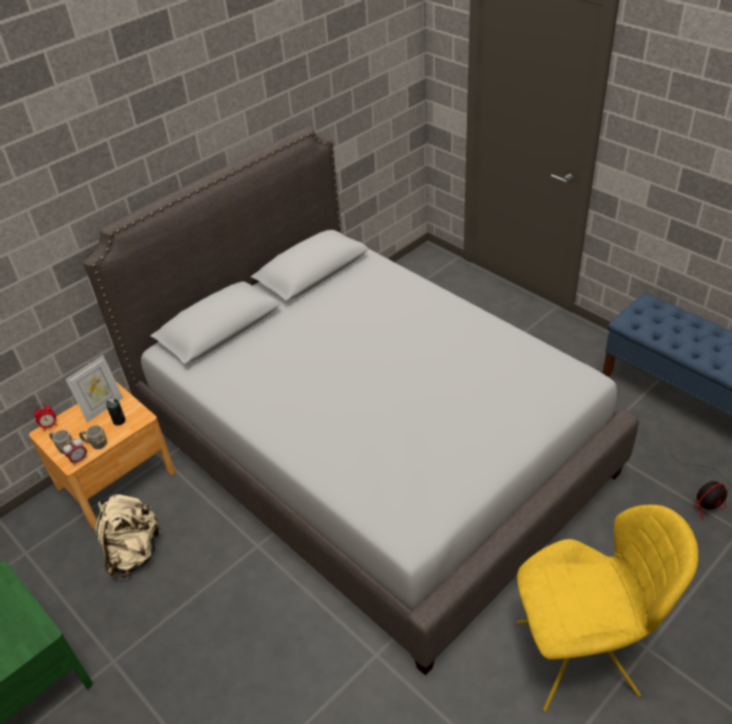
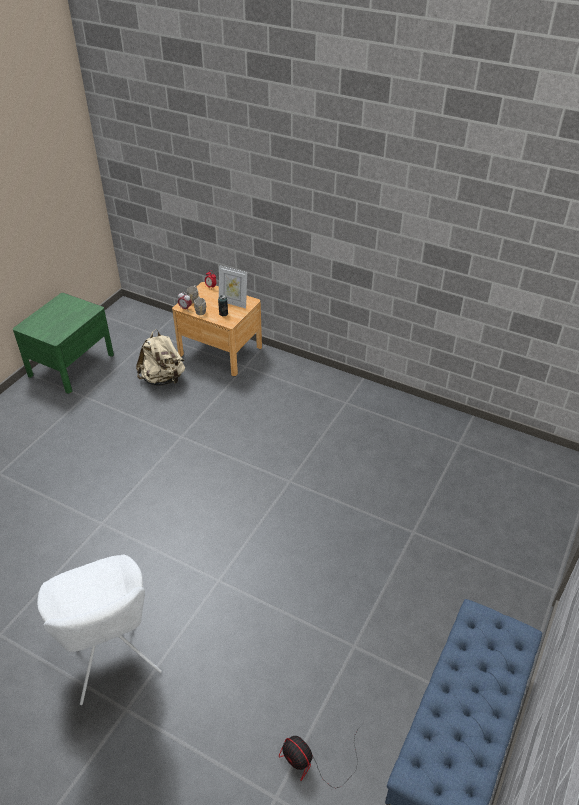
camera: 70 degrees right, 0 degrees up
grey bed [83,126,639,676] -> none
yellow chair [517,505,698,712] -> white chair [37,555,162,705]

